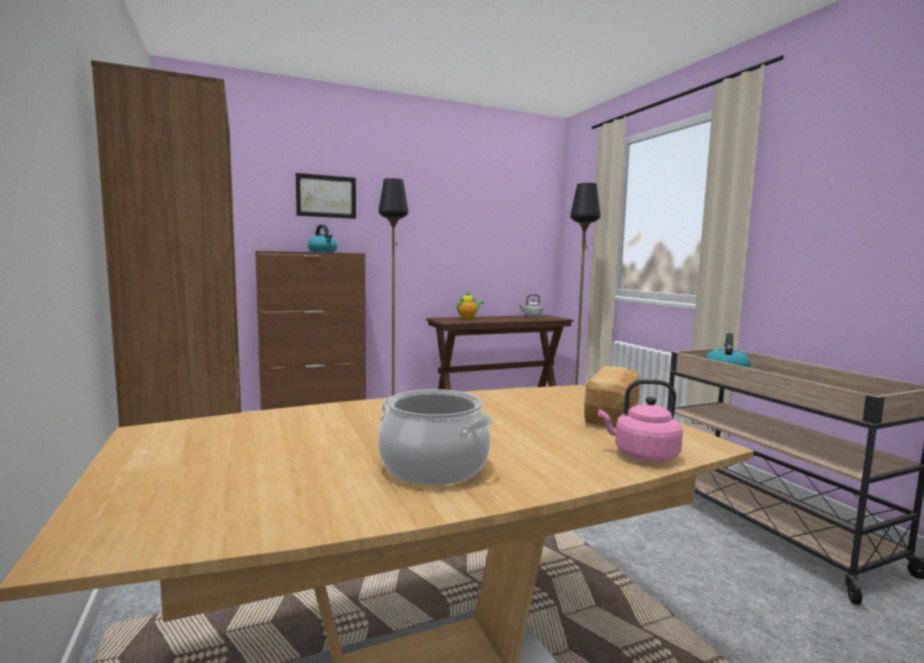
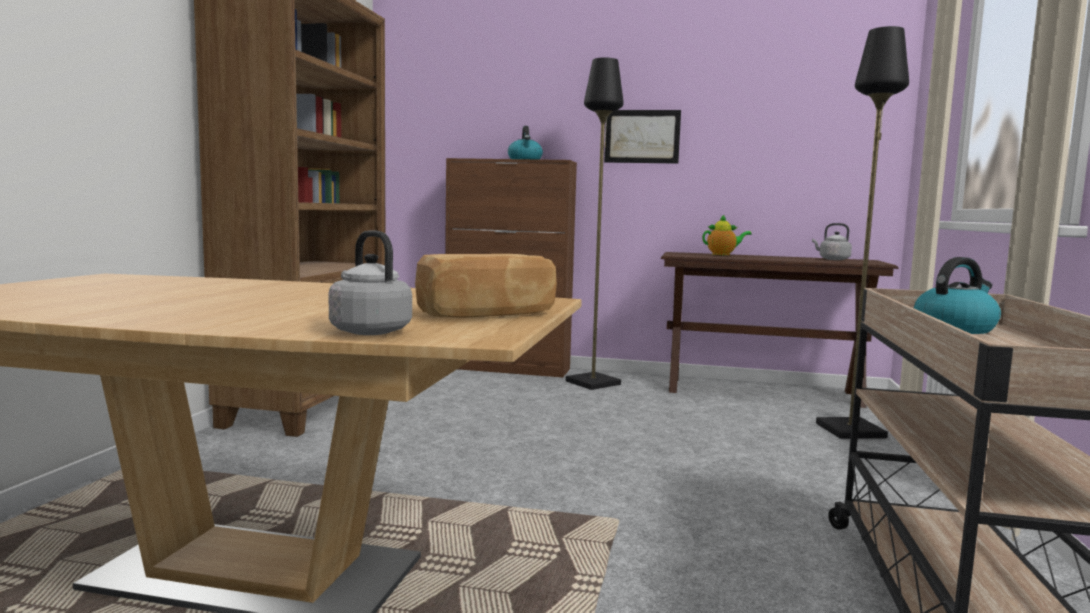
camera: 35 degrees right, 0 degrees up
picture [296,173,356,219] -> picture moved to [604,110,681,164]
cooking pot [378,389,493,485] -> none
pink kettle [598,379,683,462] -> grey kettle [328,230,412,335]

